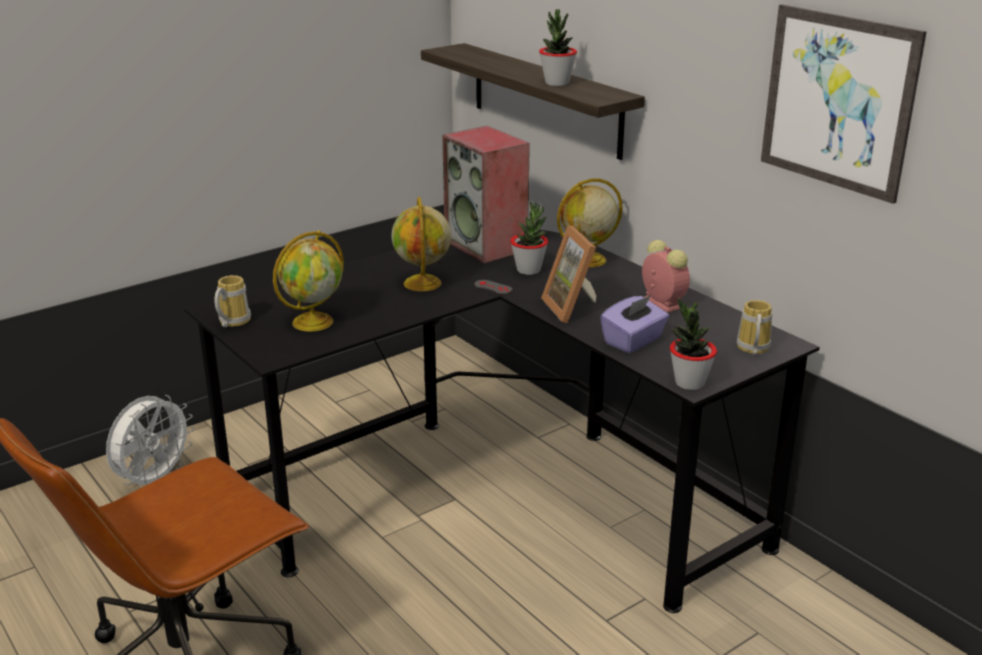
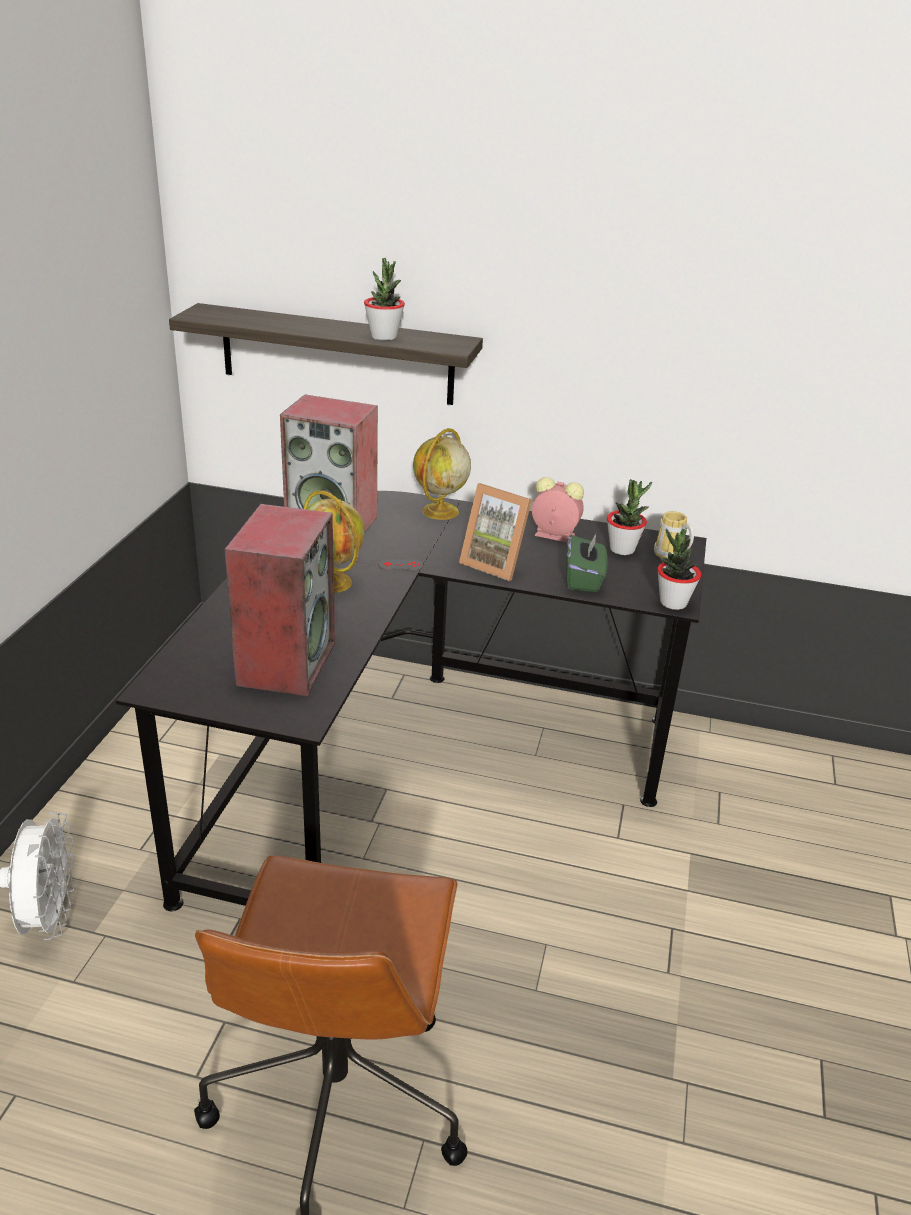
camera: 40 degrees left, 5 degrees up
mug [214,275,251,327] -> none
globe [273,230,344,331] -> speaker [225,504,335,697]
potted plant [510,202,548,275] -> potted plant moved to [607,479,652,555]
purple tissue box [600,295,669,353] -> green tissue box [566,532,608,592]
picture [761,4,927,204] -> none

